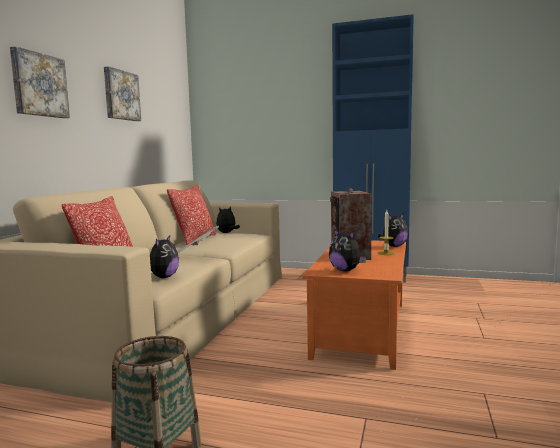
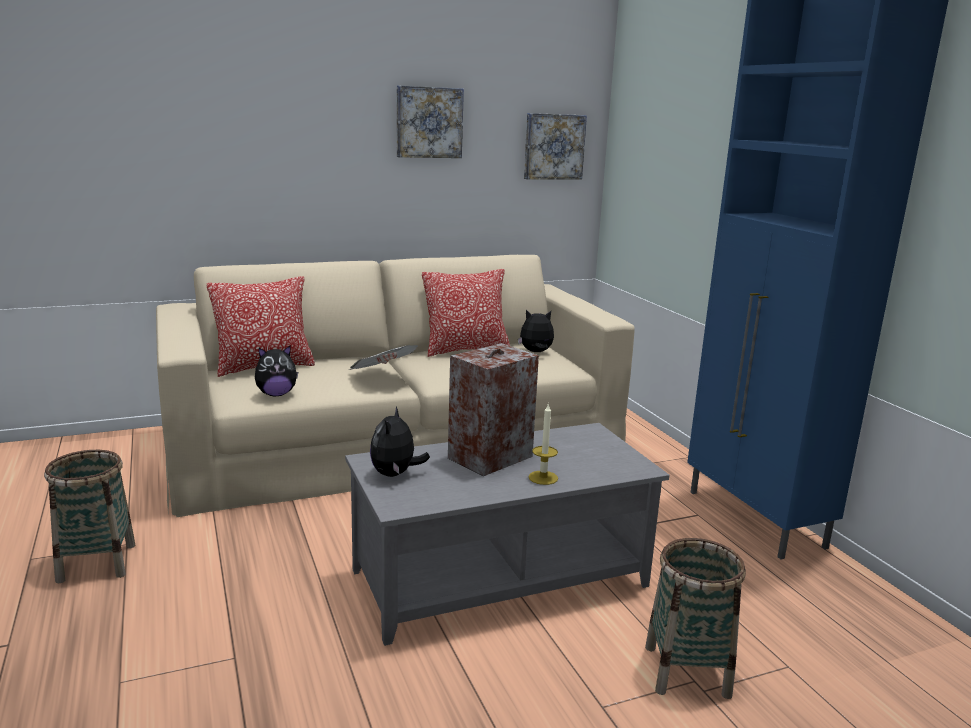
camera: 50 degrees right, 10 degrees up
picture [10,46,70,118] -> picture moved to [524,113,587,180]
orange coffee table [302,240,406,370] -> grey coffee table [345,423,669,646]
plush toy [378,213,408,247] -> none
none -> basket [645,538,746,699]

